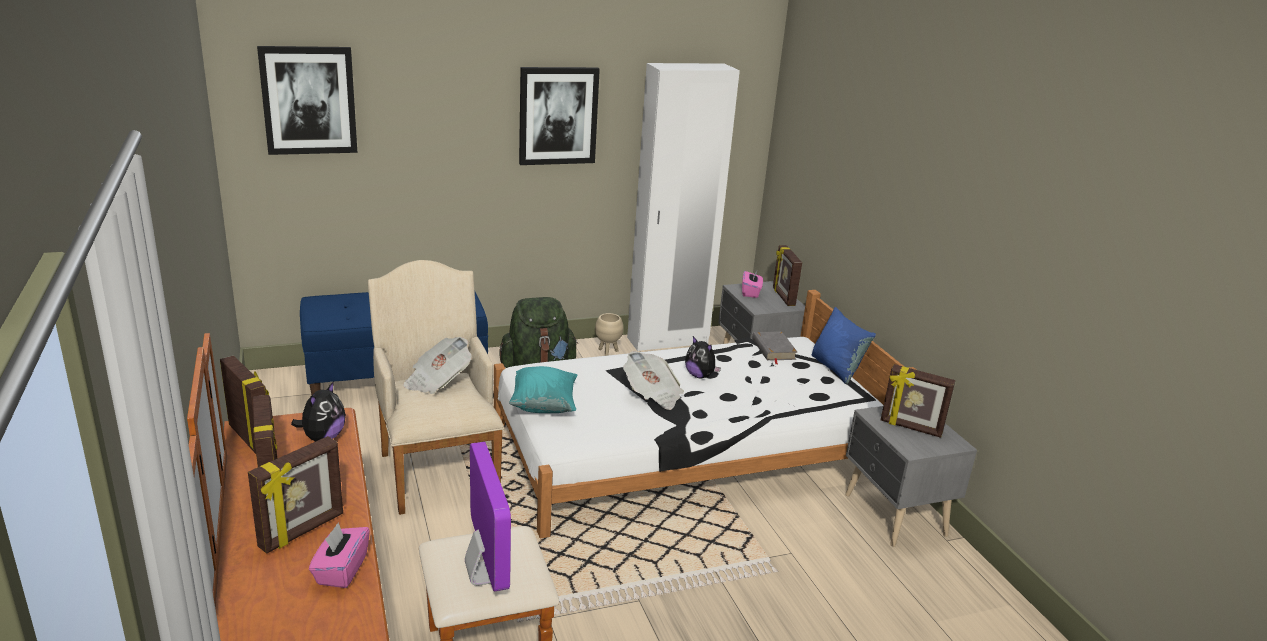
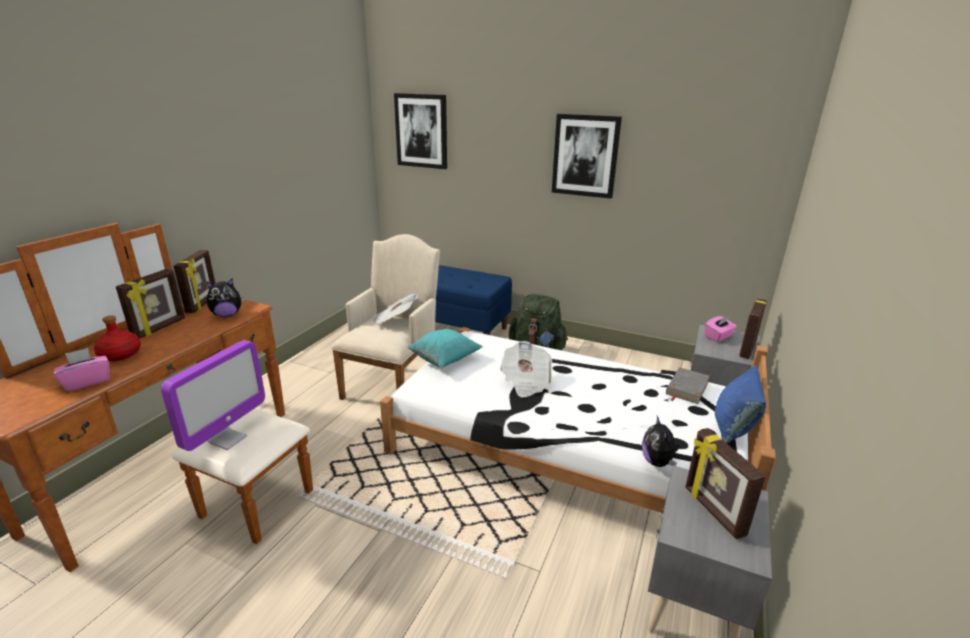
camera: 45 degrees right, 0 degrees up
picture frame [248,436,343,553] -> red bottle [94,316,141,361]
beige planter [595,313,623,356] -> none
white wardrobe [627,63,740,351] -> none
plush toy [685,336,721,378] -> plush toy moved to [642,416,679,467]

